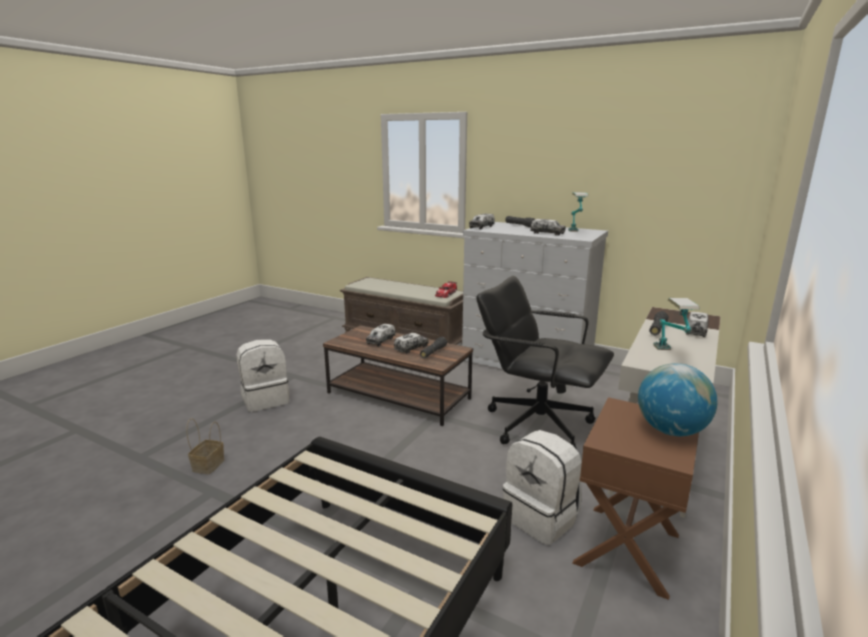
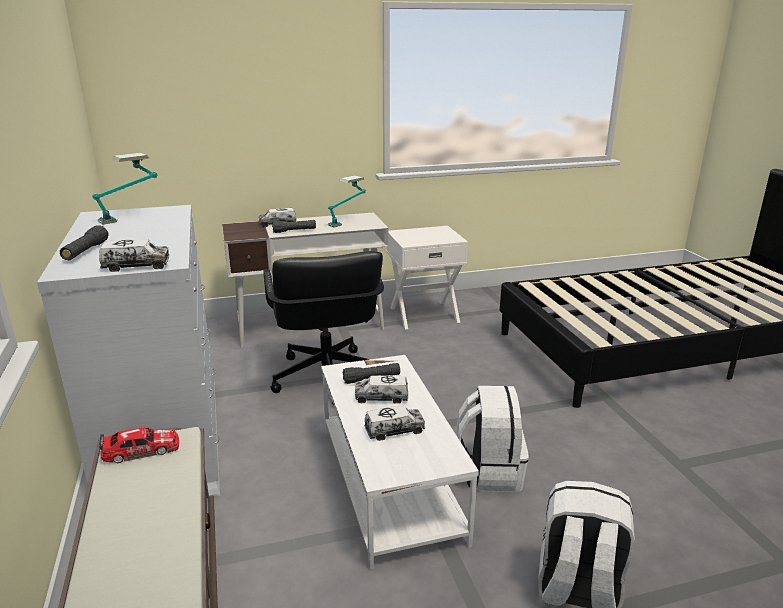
camera: 135 degrees left, 5 degrees up
basket [186,418,224,474] -> none
brown coffee table [323,325,473,426] -> white coffee table [321,355,479,570]
white backpack [503,430,582,545] -> white backpack moved to [457,386,528,492]
toy truck [530,219,566,236] -> none
brown nightstand [572,397,699,600] -> white nightstand [387,226,468,330]
globe [638,363,718,436] -> none

